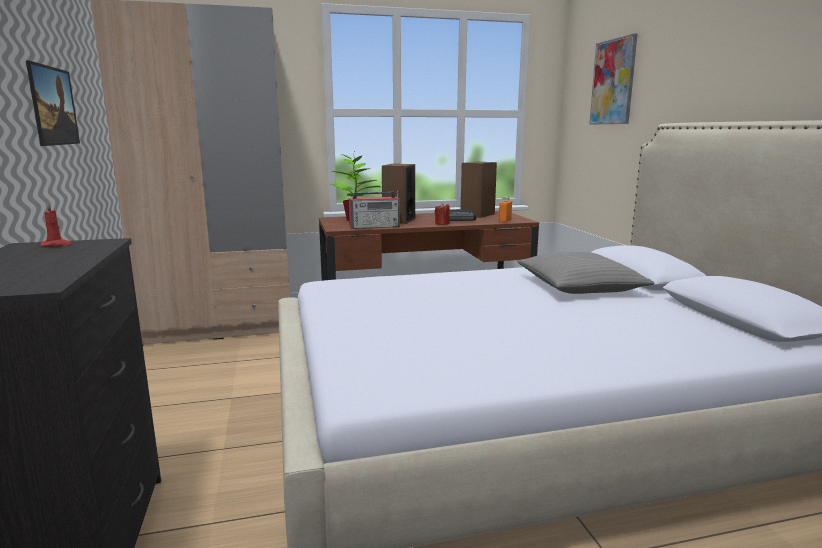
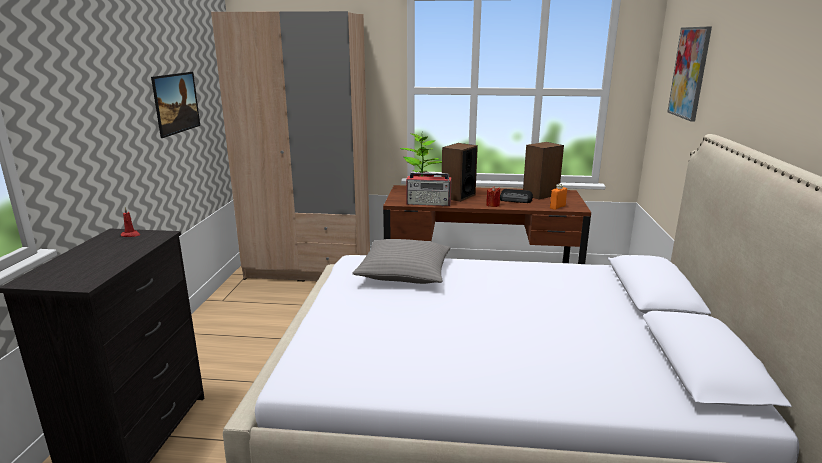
camera: 20 degrees right, 5 degrees up
grey pillow [518,252,655,294] -> grey pillow moved to [352,239,450,284]

